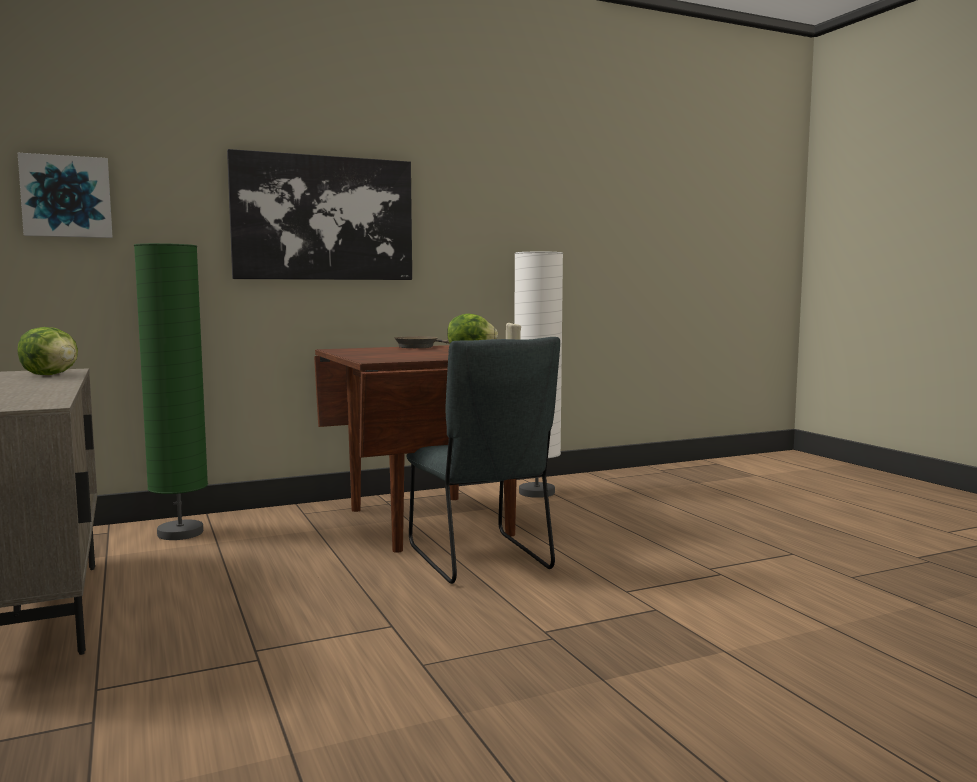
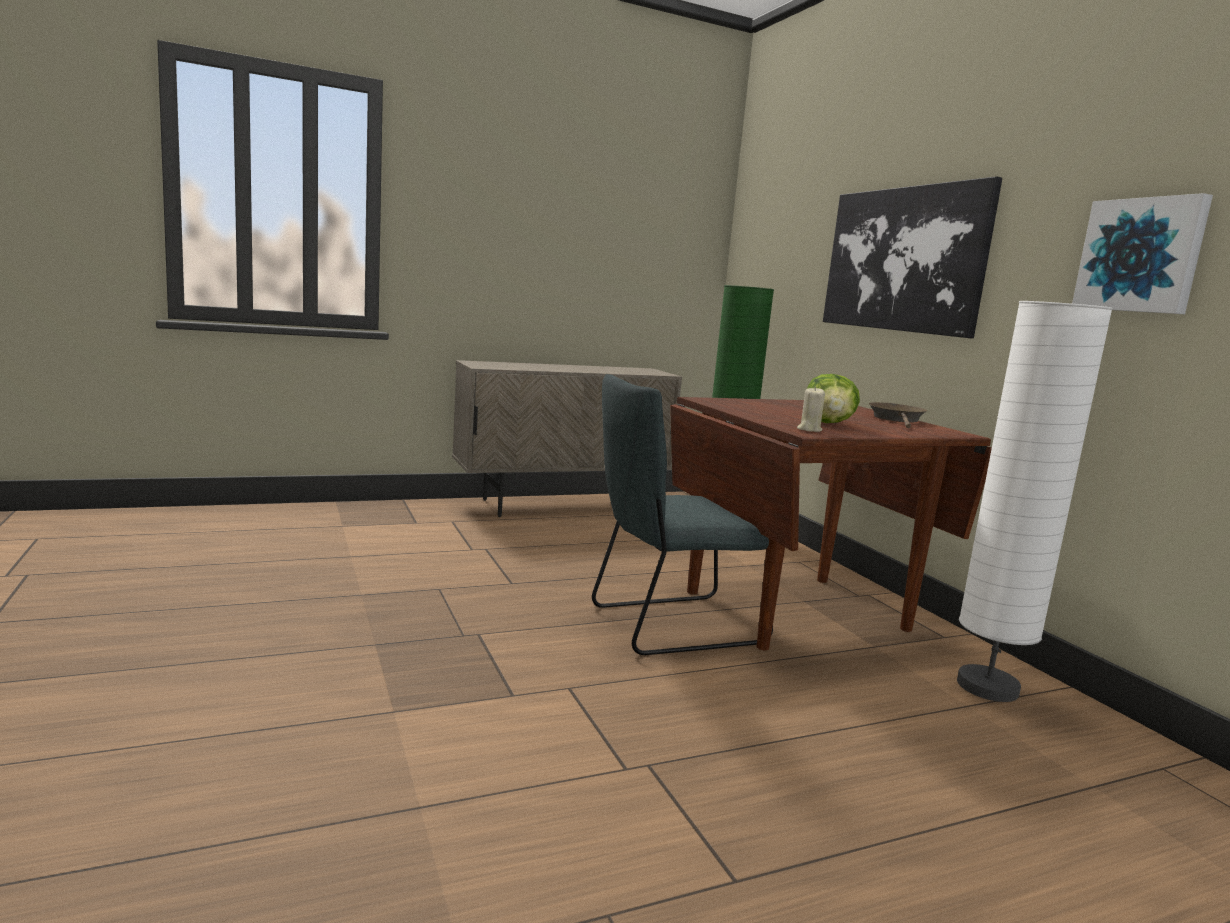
camera: 90 degrees right, 5 degrees up
lettuce [17,327,78,375] -> none
picture [18,153,113,238] -> picture moved to [1072,193,1213,314]

